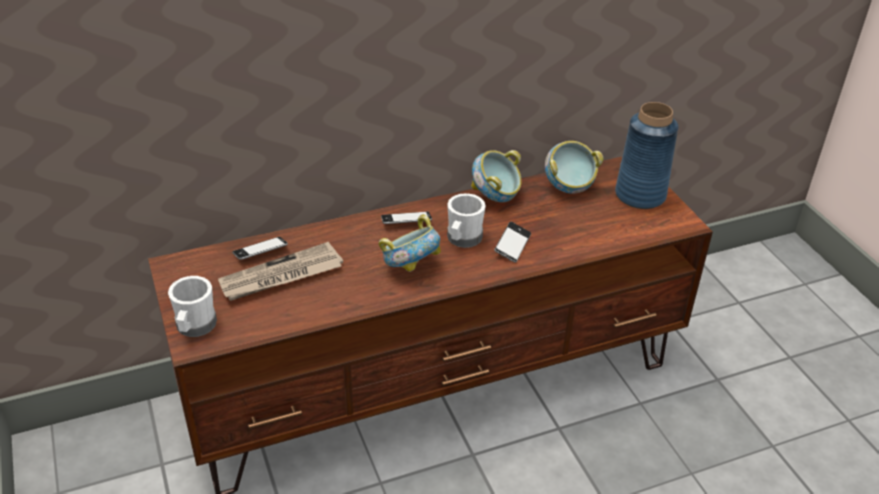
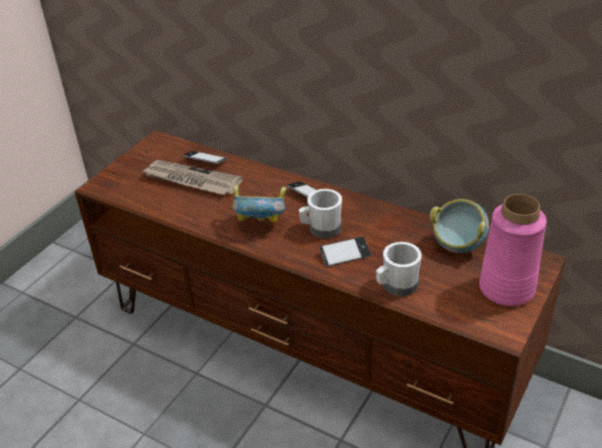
camera: 55 degrees right, 0 degrees up
white mug [168,276,217,337] -> white mug moved to [376,242,422,296]
bowl [471,150,522,202] -> none
blue vase [615,102,679,209] -> pink vase [479,194,547,306]

